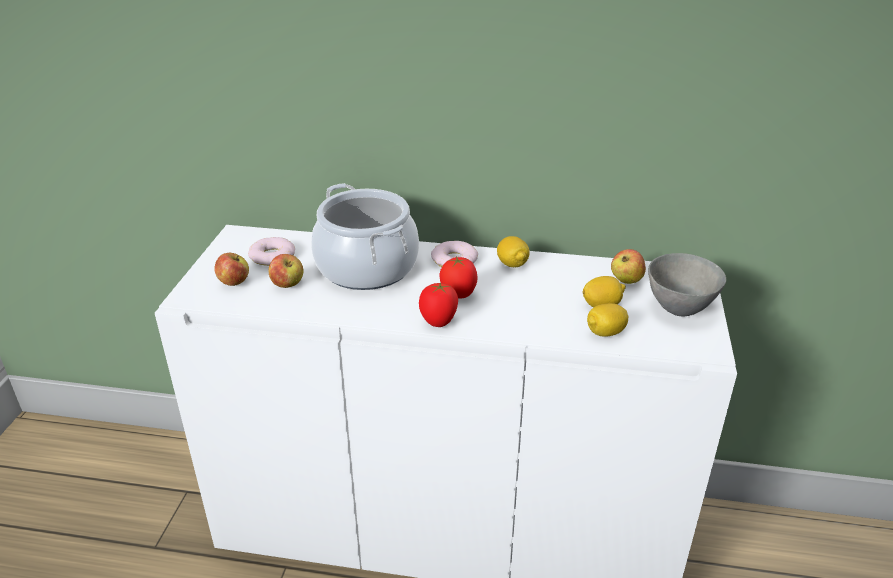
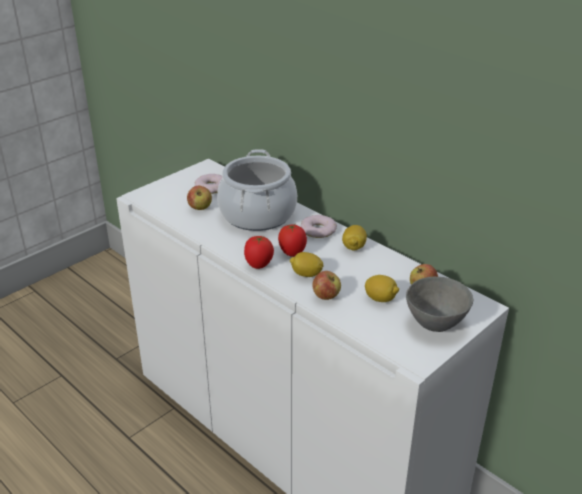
camera: 35 degrees right, 0 degrees up
apple [214,253,249,286] -> apple moved to [312,271,341,300]
lemon [587,303,629,337] -> lemon moved to [290,252,324,277]

